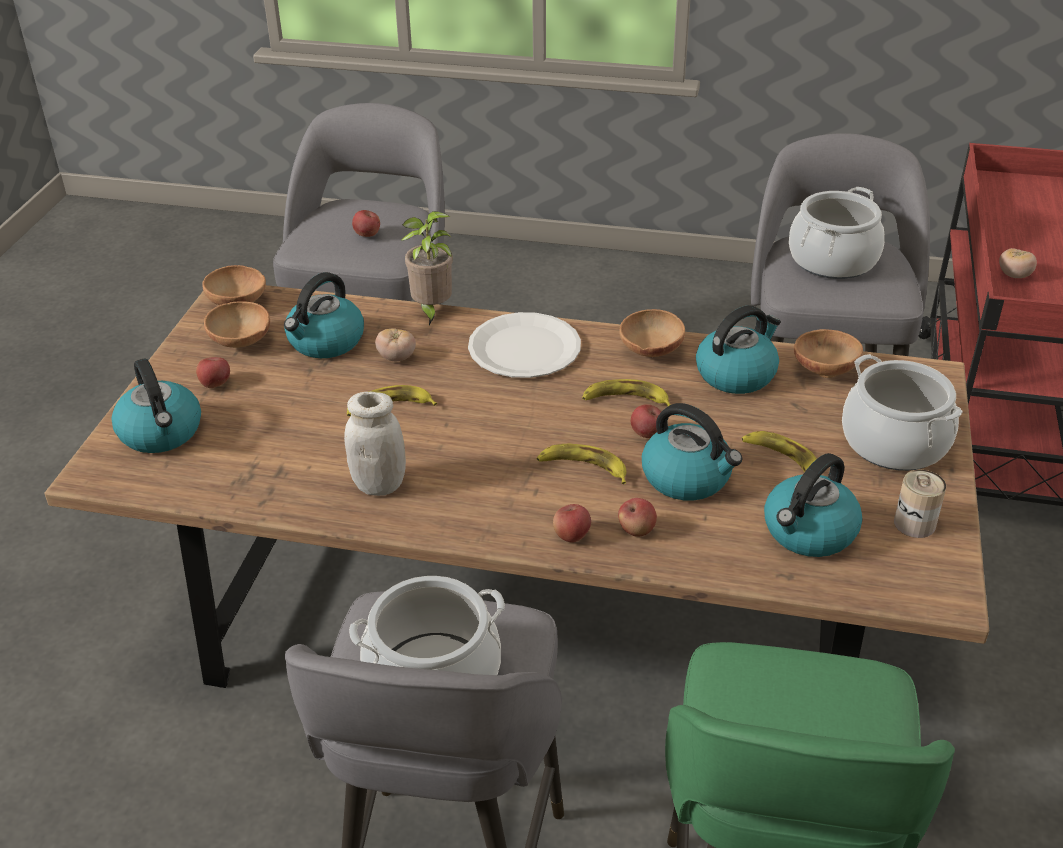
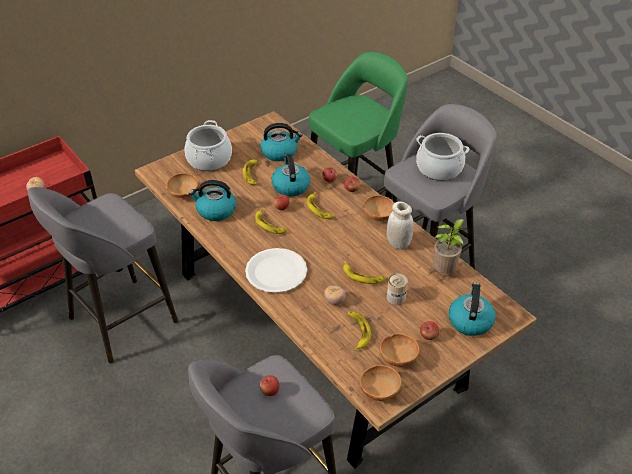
camera: 140 degrees left, 5 degrees up
kettle [284,272,364,358] -> banana [347,312,371,351]
potted plant [401,211,453,325] -> potted plant moved to [433,219,468,274]
brown bowl [619,309,685,357] -> brown bowl moved to [363,195,394,221]
cooking pot [789,187,885,279] -> none
can [894,470,946,538] -> can moved to [387,273,408,305]

